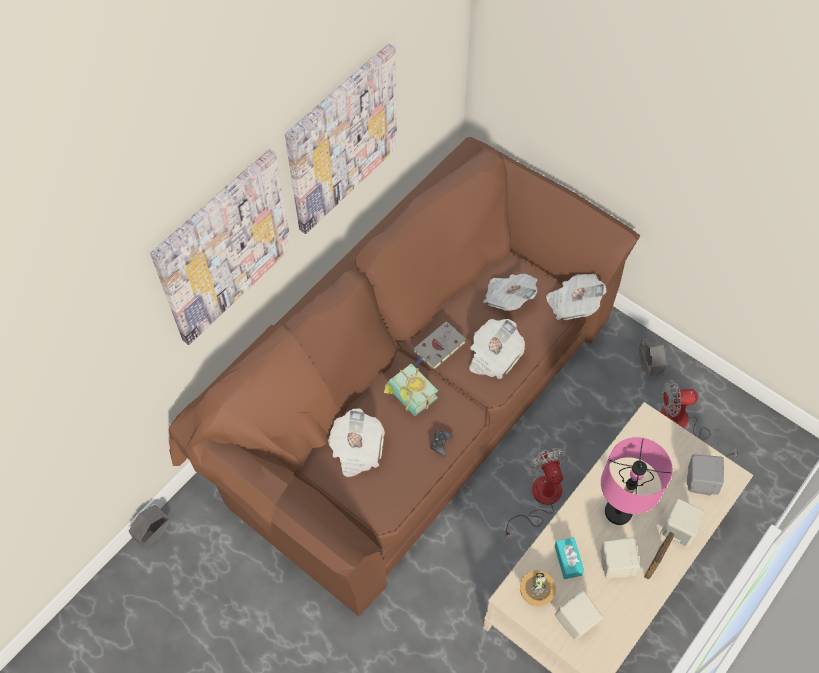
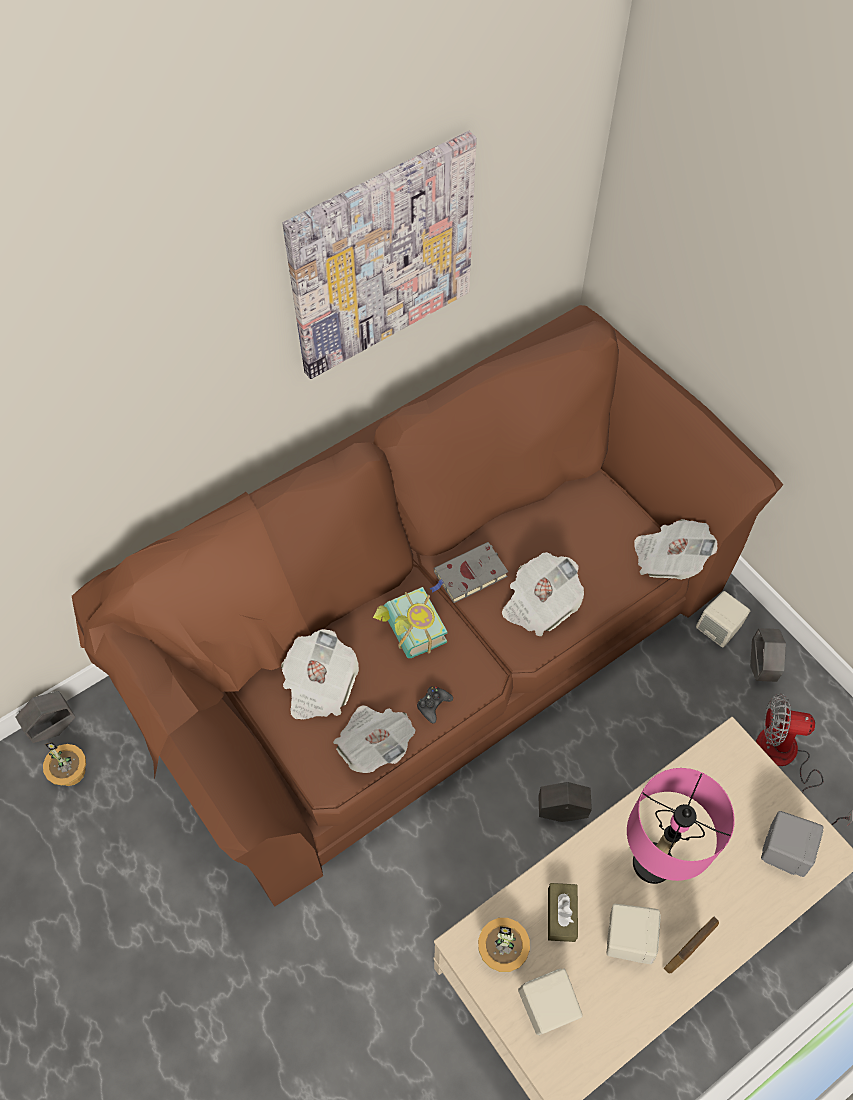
camera: 15 degrees right, 0 degrees up
picture [150,149,292,345] -> none
newspaper [484,273,537,311] -> newspaper moved to [333,705,415,773]
fan [506,448,568,540] -> grey planter [538,782,592,822]
turquoise tissue box [555,537,584,579] -> brown tissue box [548,883,578,942]
beige speaker [660,498,704,547] -> beige speaker moved to [696,591,750,647]
none -> potted plant [43,742,86,786]

